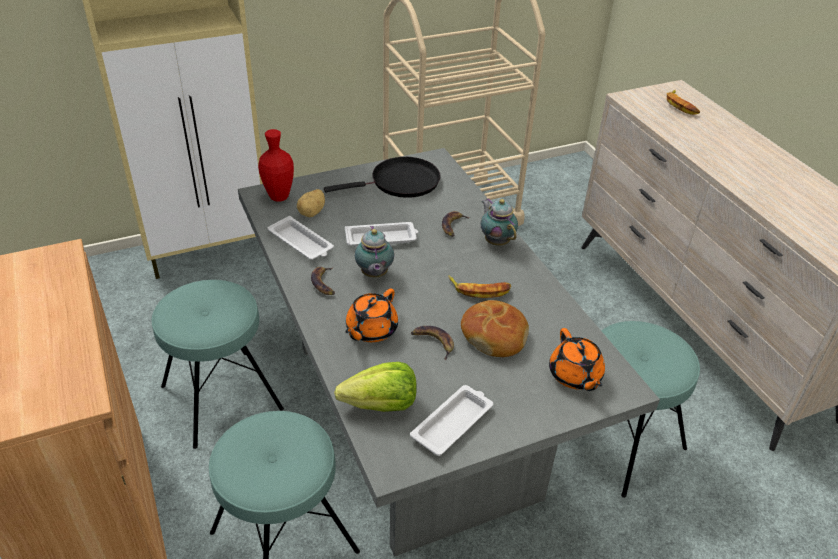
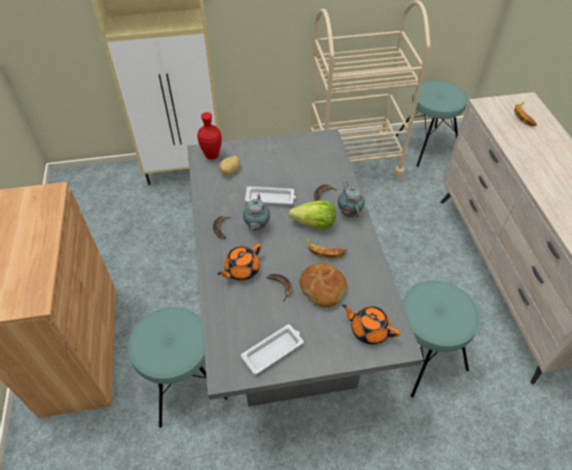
camera: 15 degrees right, 10 degrees up
turquoise stool [151,280,284,449] -> turquoise stool moved to [396,80,467,167]
white tray [267,216,334,260] -> none
black frying pan [324,157,440,198] -> none
lettuce [334,362,417,412] -> lettuce moved to [289,200,336,229]
orange teapot [549,328,605,391] -> orange teapot turned 120 degrees clockwise [342,304,400,345]

